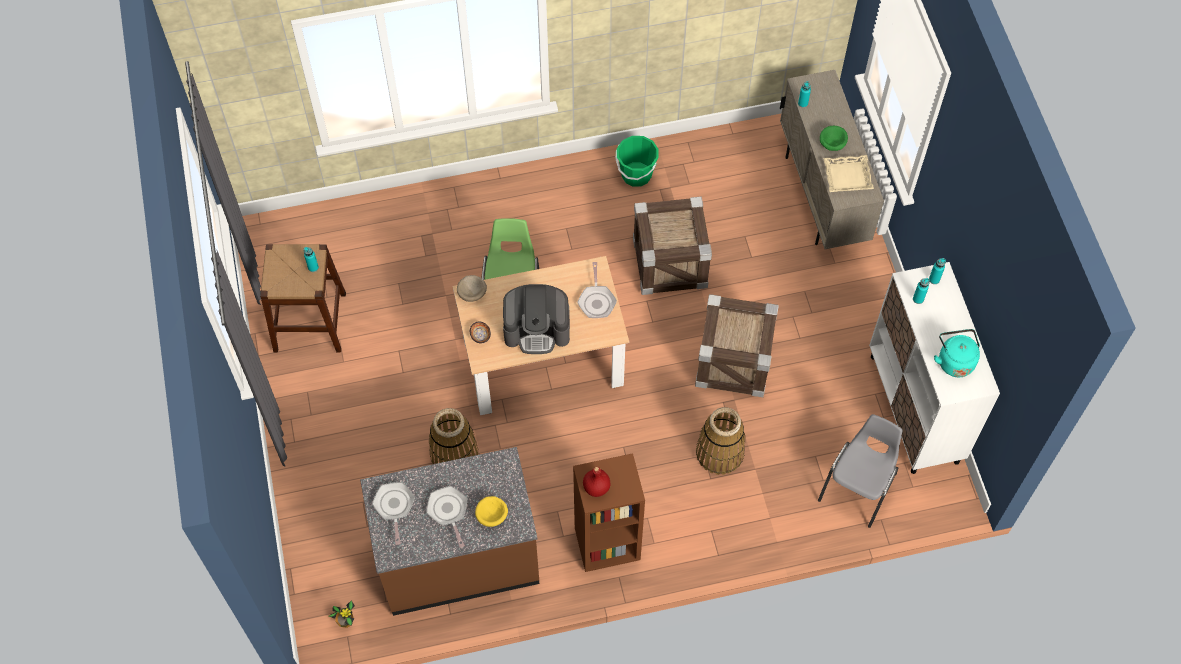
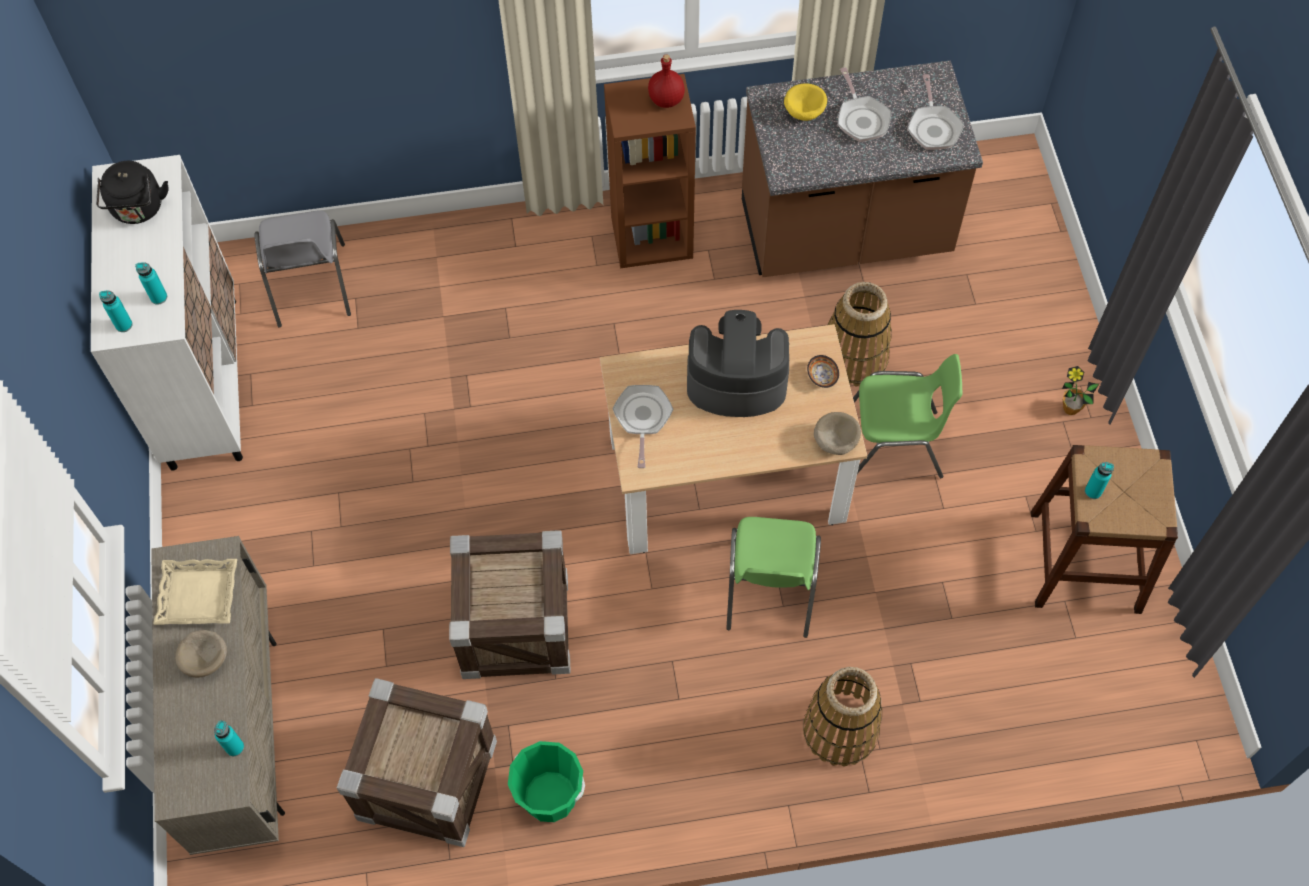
camera: 175 degrees left, 0 degrees up
potted plant [329,601,355,628] -> potted plant moved to [1062,366,1099,415]
crate [695,294,779,397] -> crate moved to [337,678,497,847]
basket [696,407,745,475] -> basket moved to [803,667,882,766]
grey chair [818,414,903,528] -> grey chair turned 45 degrees counterclockwise [254,210,351,328]
green bowl [820,126,848,151] -> beige bowl [175,630,227,678]
turquoise kettle [934,329,980,377] -> black kettle [96,161,169,224]
none -> green chair [853,354,963,478]

